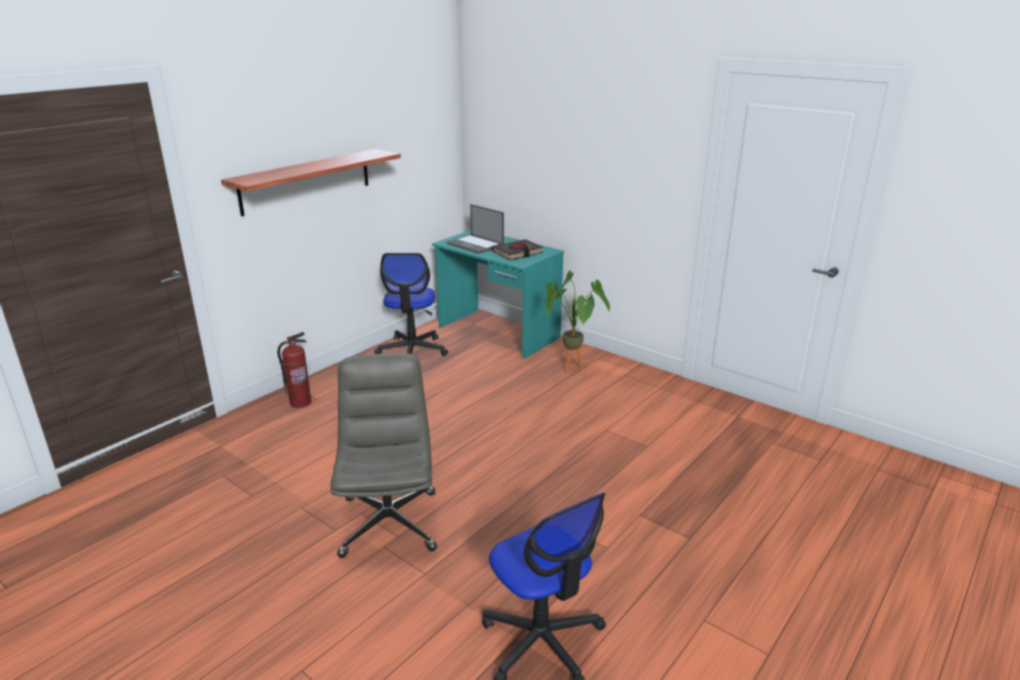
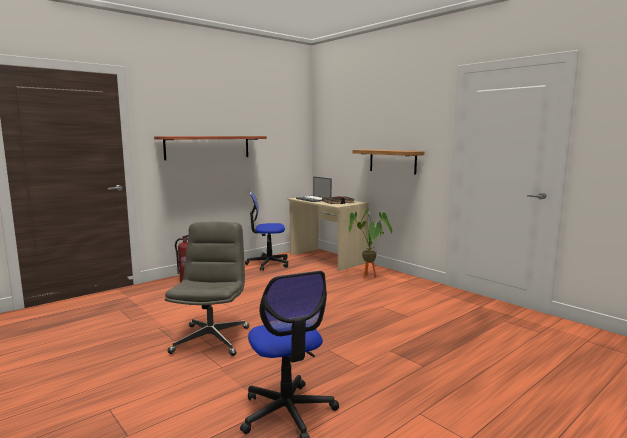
camera: 10 degrees right, 15 degrees down
office chair [374,253,448,356] -> office chair turned 75 degrees clockwise [245,192,288,271]
turquoise desk [432,230,564,359] -> beige desk [287,198,369,271]
none -> shelf [352,149,424,174]

